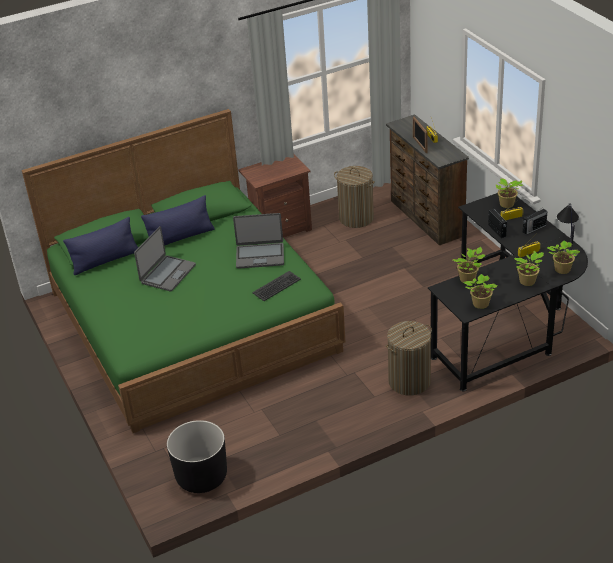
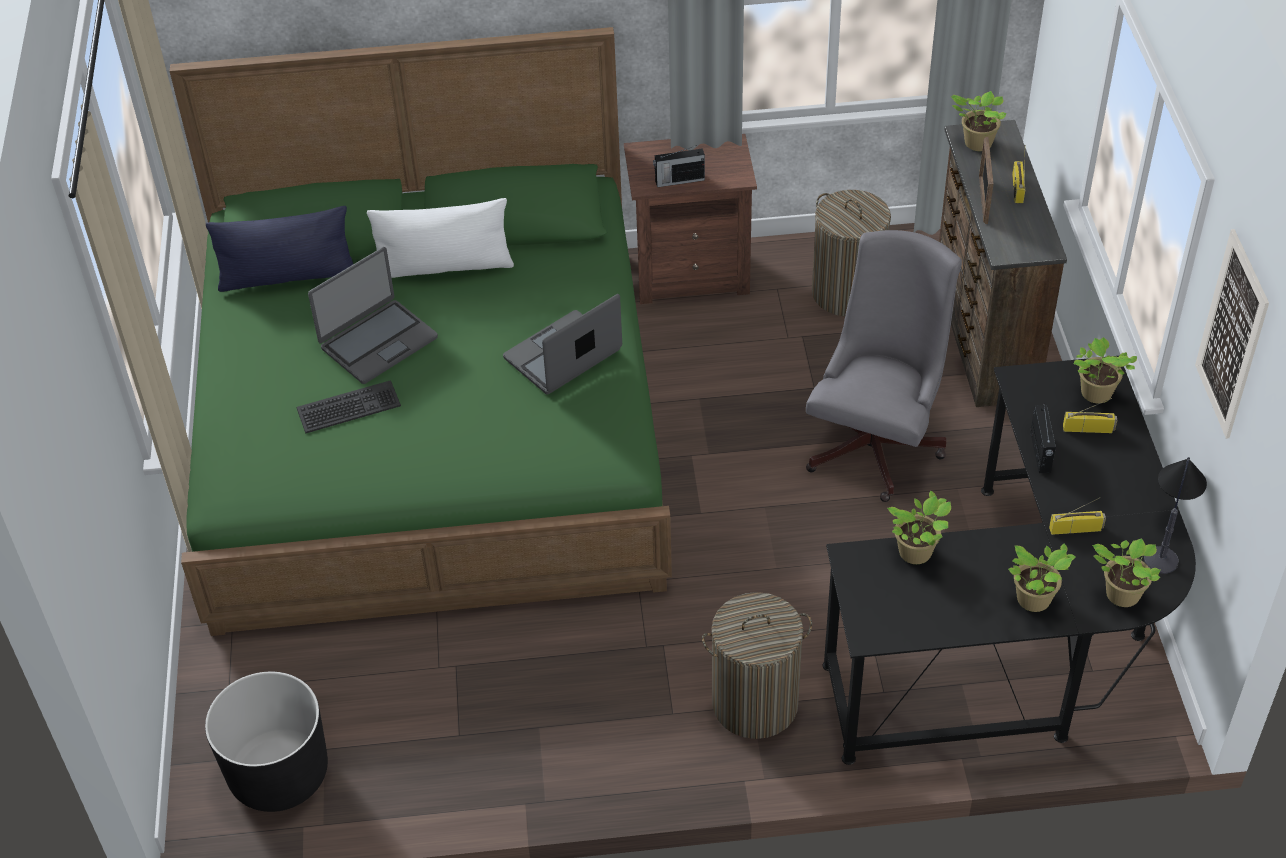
camera: 20 degrees right, 10 degrees up
blue pillow [141,195,215,246] -> white pillow [367,198,514,278]
laptop [233,213,284,269] -> laptop turned 120 degrees clockwise [503,294,622,394]
keyboard [252,271,301,301] -> keyboard moved to [297,380,401,433]
potted plant [463,274,497,309] -> potted plant moved to [951,91,1007,151]
radio [523,207,548,235] -> radio moved to [653,145,705,187]
none -> grey office chair [806,230,962,502]
none -> picture [1195,229,1269,439]

